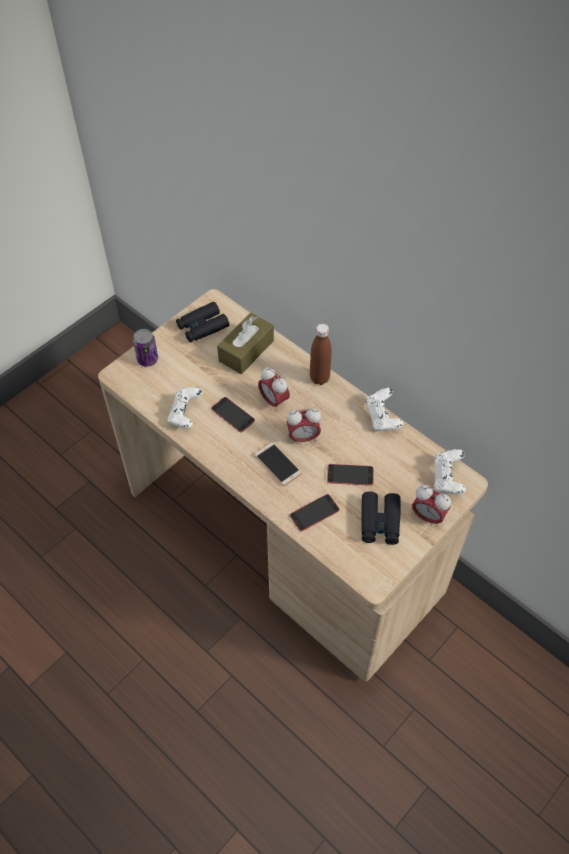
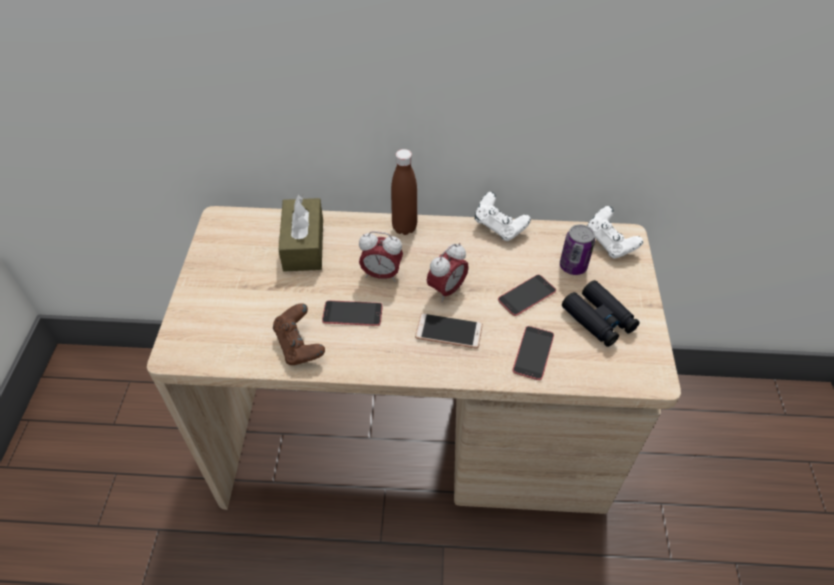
camera: 40 degrees left, 5 degrees down
can [133,329,158,367] -> can moved to [560,224,595,275]
white game controller [168,387,203,428] -> brown game controller [273,303,325,365]
black binoculars [176,302,229,343] -> none
alarm clock [412,485,451,527] -> none

